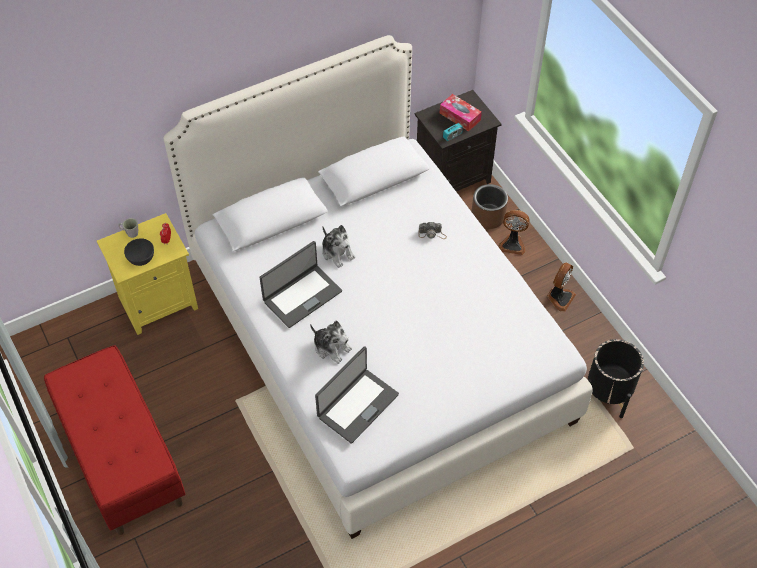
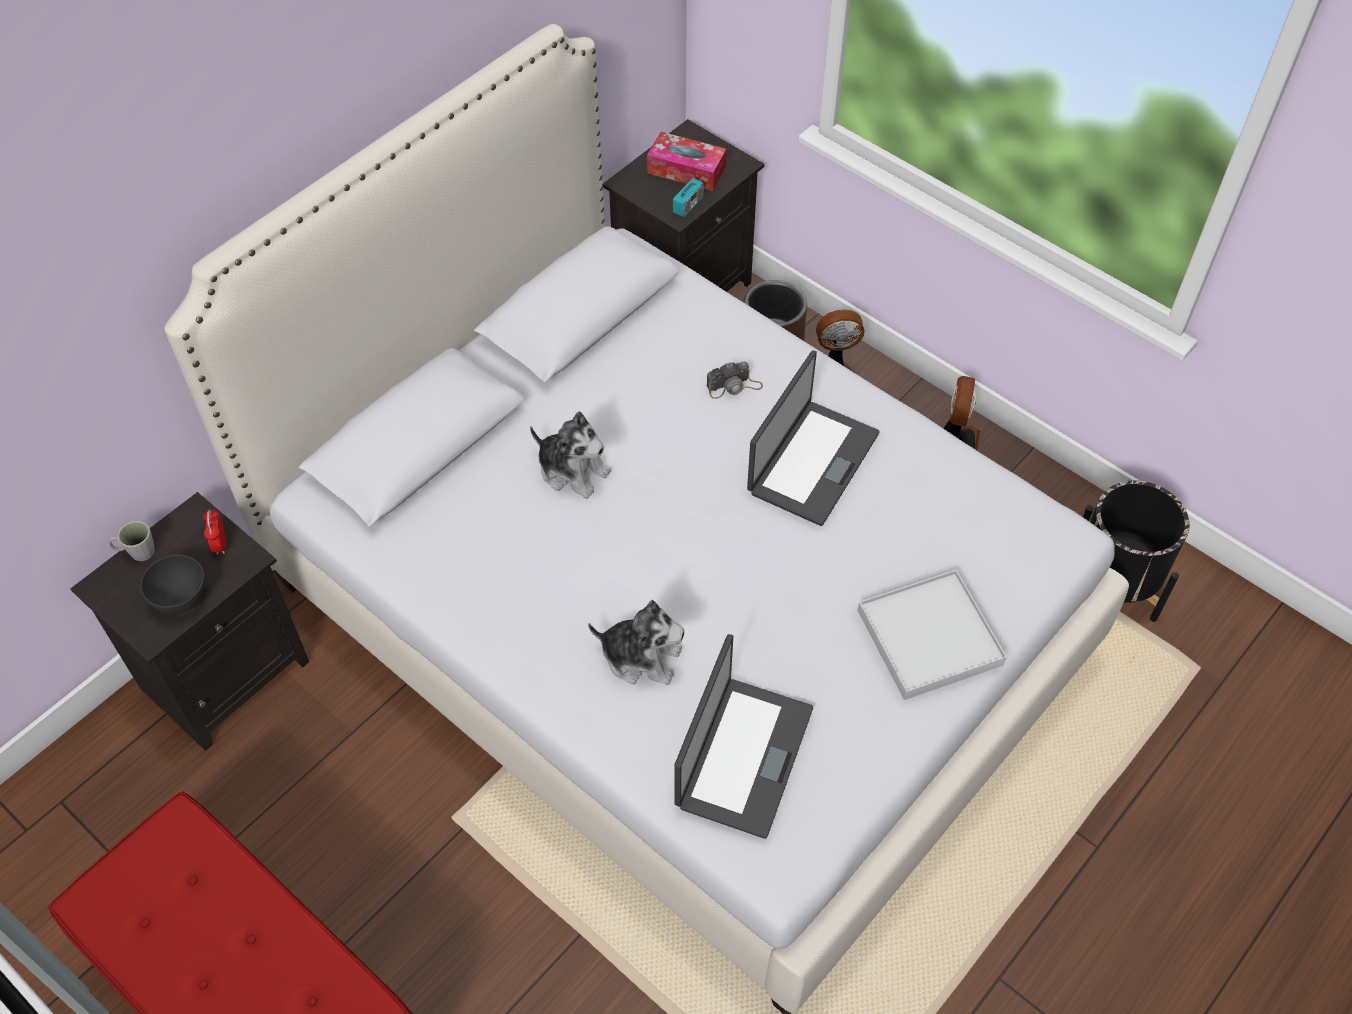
camera: 20 degrees left, 0 degrees up
yellow nightstand [97,213,198,335] -> black nightstand [70,492,309,751]
laptop [259,241,342,328] -> laptop moved to [747,350,880,526]
none -> white tray [858,570,1007,700]

